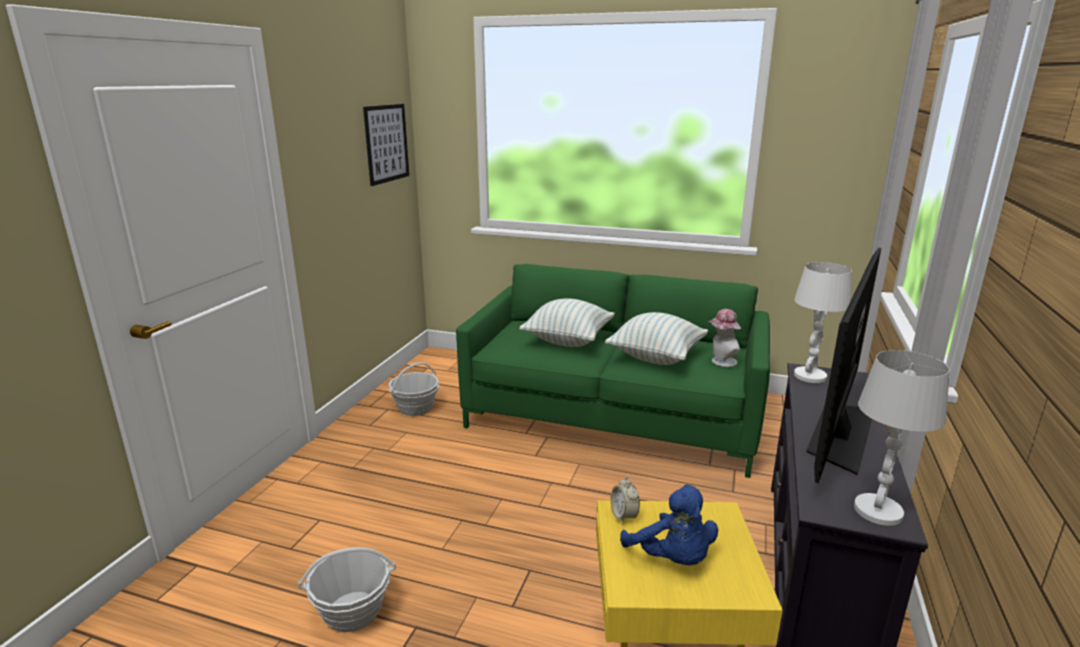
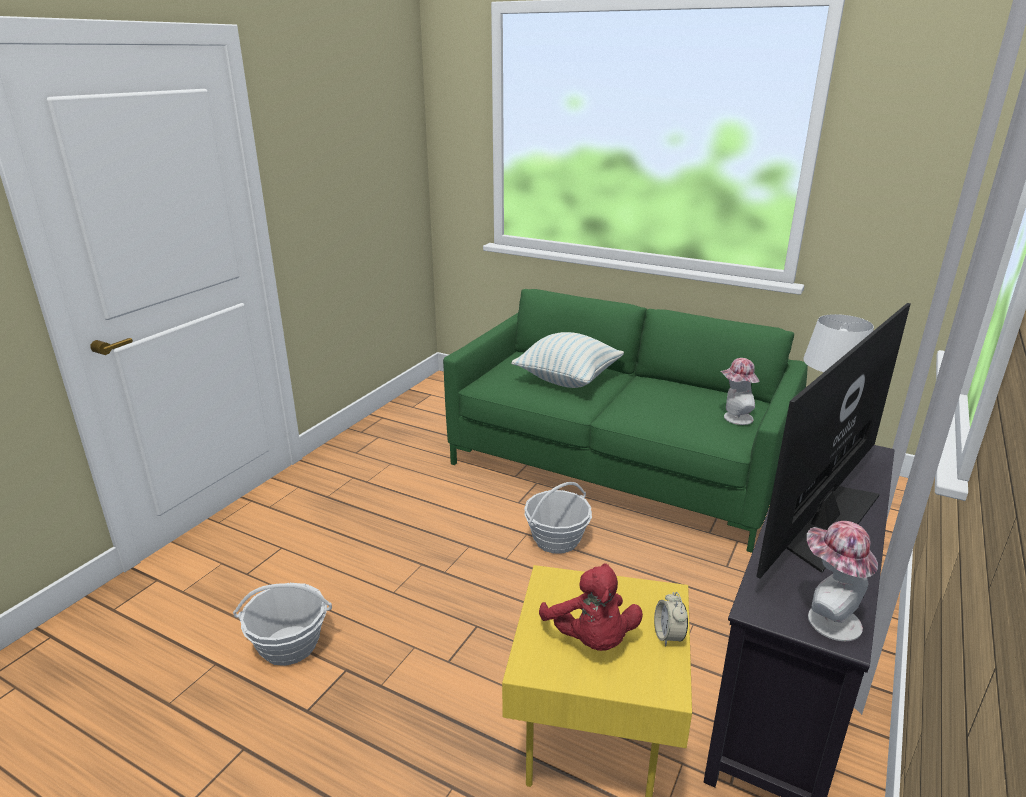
camera: 10 degrees right, 5 degrees up
picture [363,104,409,186] -> none
basket [388,362,440,416] -> basket moved to [524,482,592,554]
pillow [605,312,708,365] -> none
alarm clock [611,476,640,524] -> alarm clock moved to [654,592,688,647]
blue plush toy [620,484,718,565] -> red plush toy [539,564,643,651]
white table lamp [854,350,950,526] -> hat [807,521,878,641]

